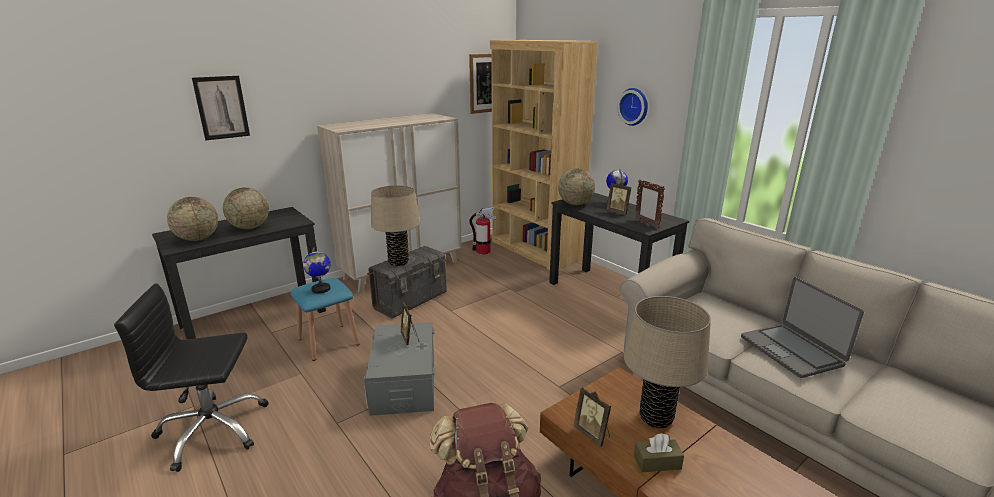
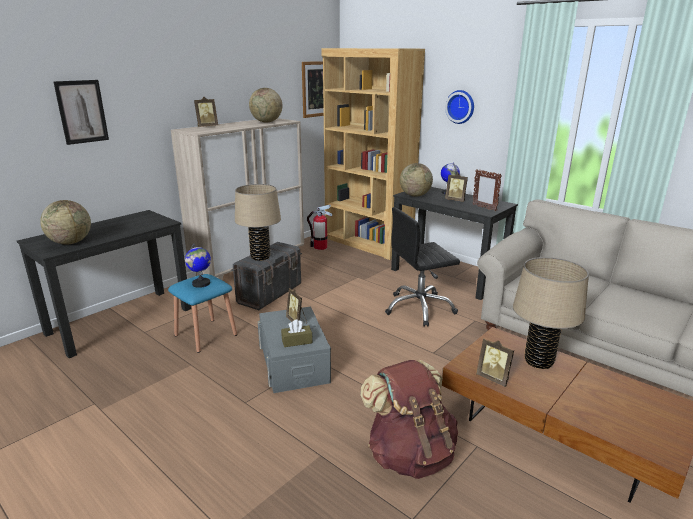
camera: 10 degrees left, 0 degrees up
black office chair [114,284,269,472] -> black office chair moved to [385,207,460,327]
globe [223,187,269,229] -> globe moved to [249,88,282,122]
brown tissue box [634,433,684,472] -> brown tissue box moved to [281,319,312,347]
laptop [741,277,864,378] -> none
none -> picture frame [194,97,218,127]

